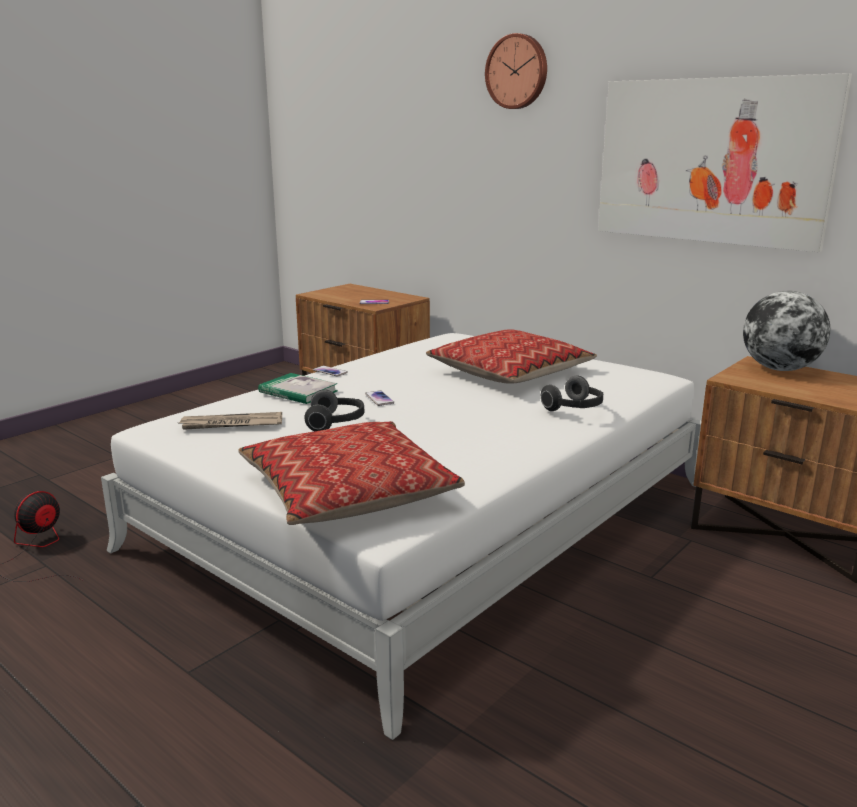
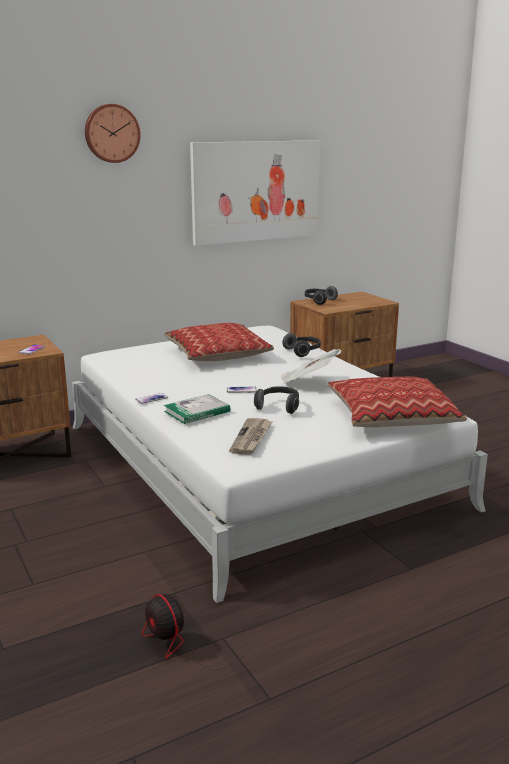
camera: 70 degrees left, 0 degrees up
globe [743,291,830,371] -> headphones [305,286,338,305]
none -> newspaper [281,349,341,384]

